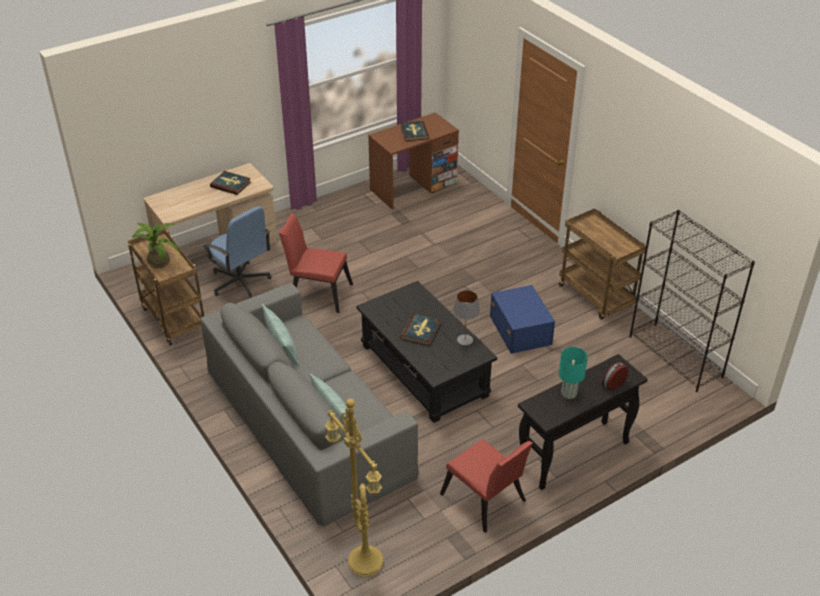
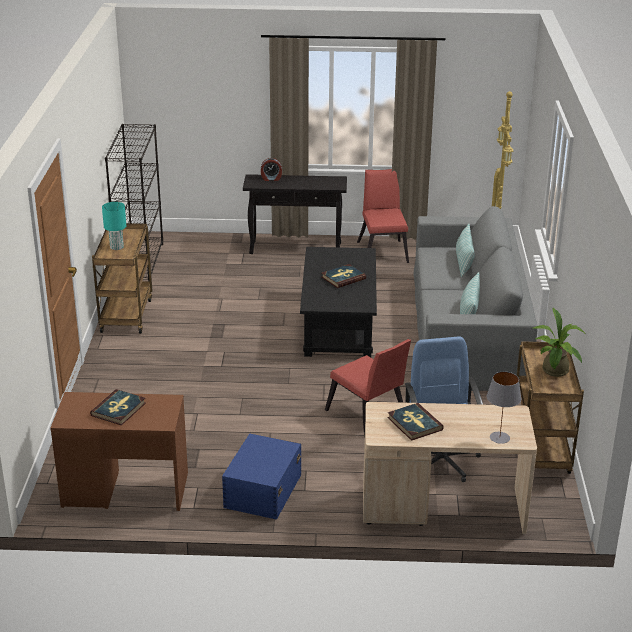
camera: 145 degrees left, 10 degrees down
grey table lamp [453,290,480,345] -> grey table lamp moved to [487,371,521,444]
blue storage box [490,285,555,354] -> blue storage box moved to [222,433,301,520]
turquoise table lamp [559,347,588,399] -> turquoise table lamp moved to [102,202,126,250]

